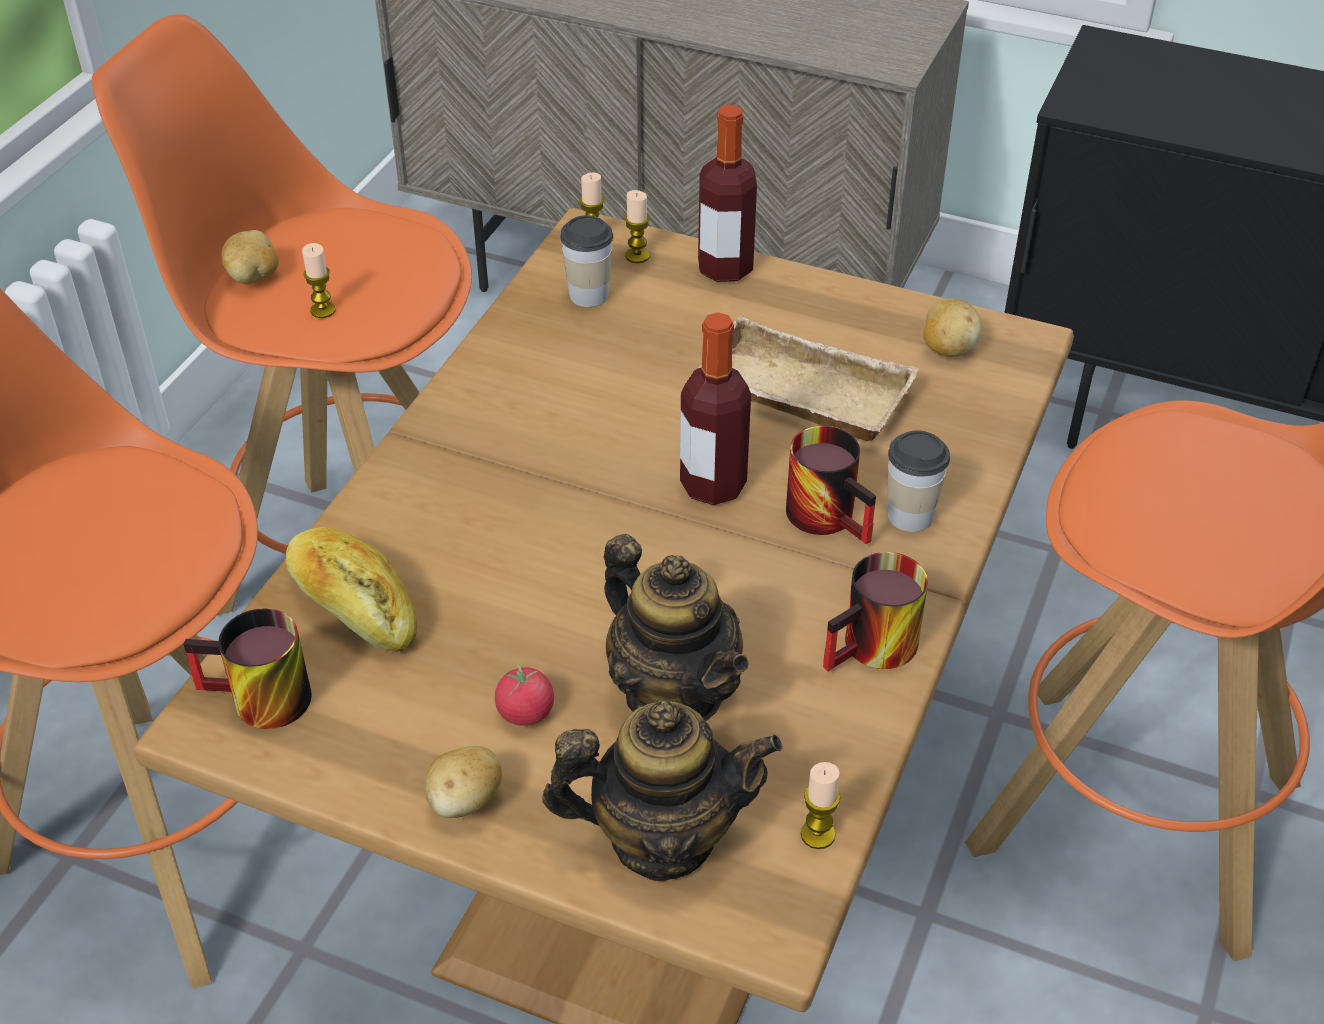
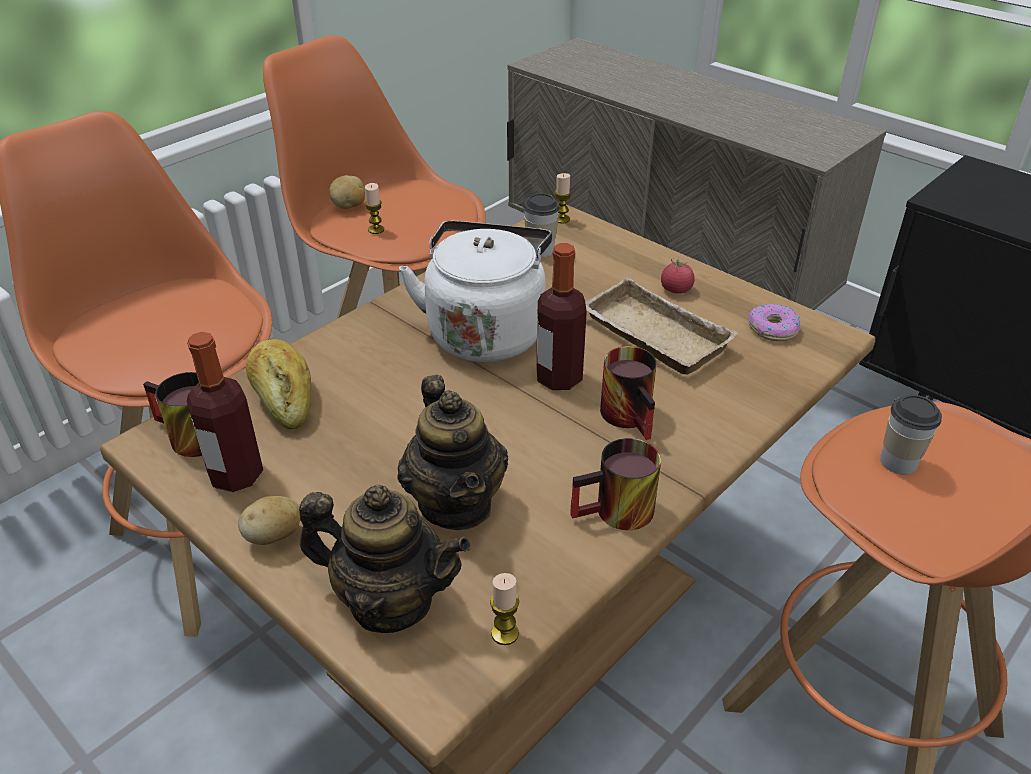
camera: 20 degrees right, 5 degrees down
tomato [495,660,554,726] -> tomato moved to [661,257,695,294]
candle [624,190,650,263] -> none
bottle [698,105,757,282] -> bottle moved to [187,332,263,492]
cup [887,430,950,532] -> cup moved to [880,395,942,475]
potato [923,298,982,357] -> donut [748,304,800,341]
none -> white kettle [399,221,552,363]

